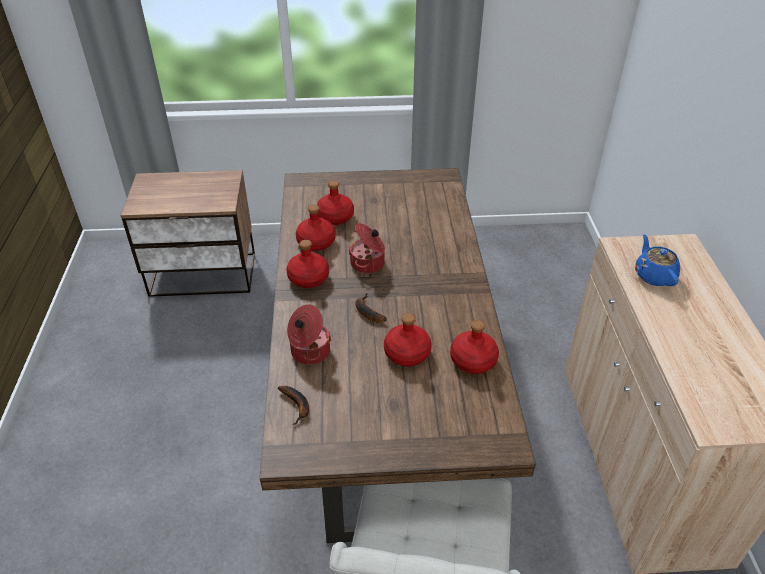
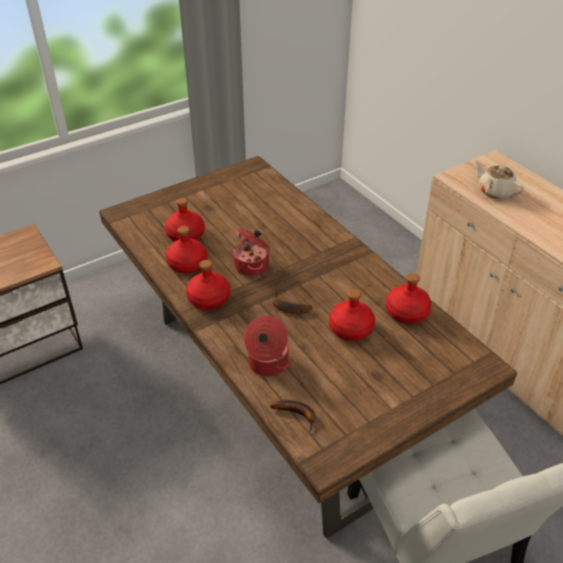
camera: 30 degrees left, 0 degrees up
blue teapot [635,234,680,286] -> beige teapot [474,160,524,199]

